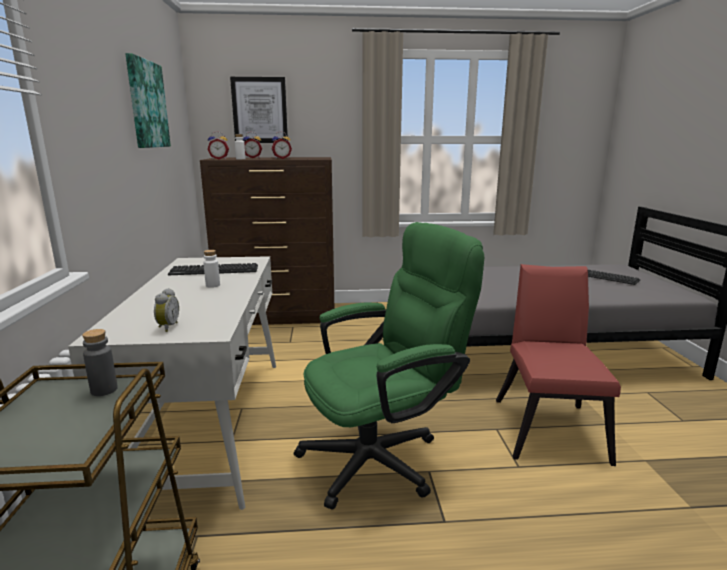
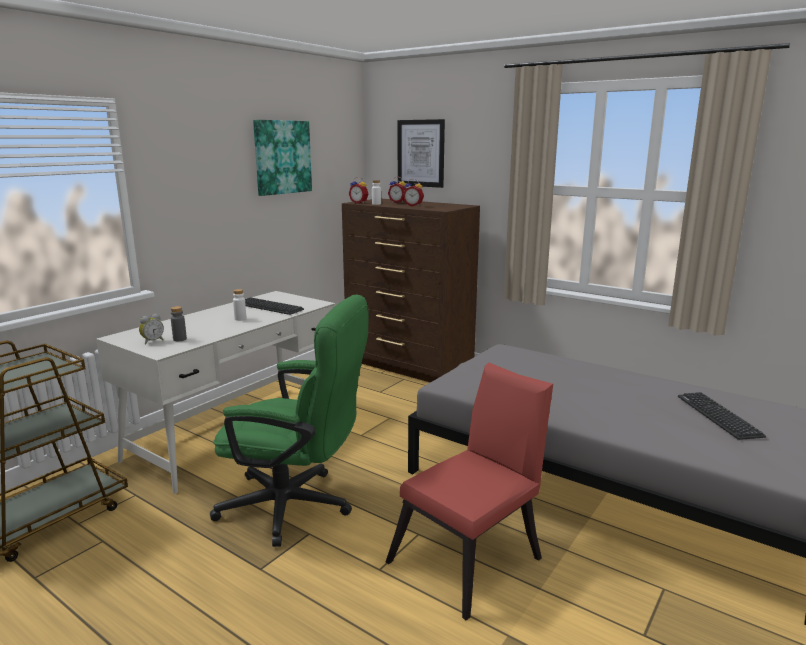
camera: 40 degrees right, 0 degrees up
grey bottle [82,329,118,396] -> grey bottle moved to [171,306,187,341]

